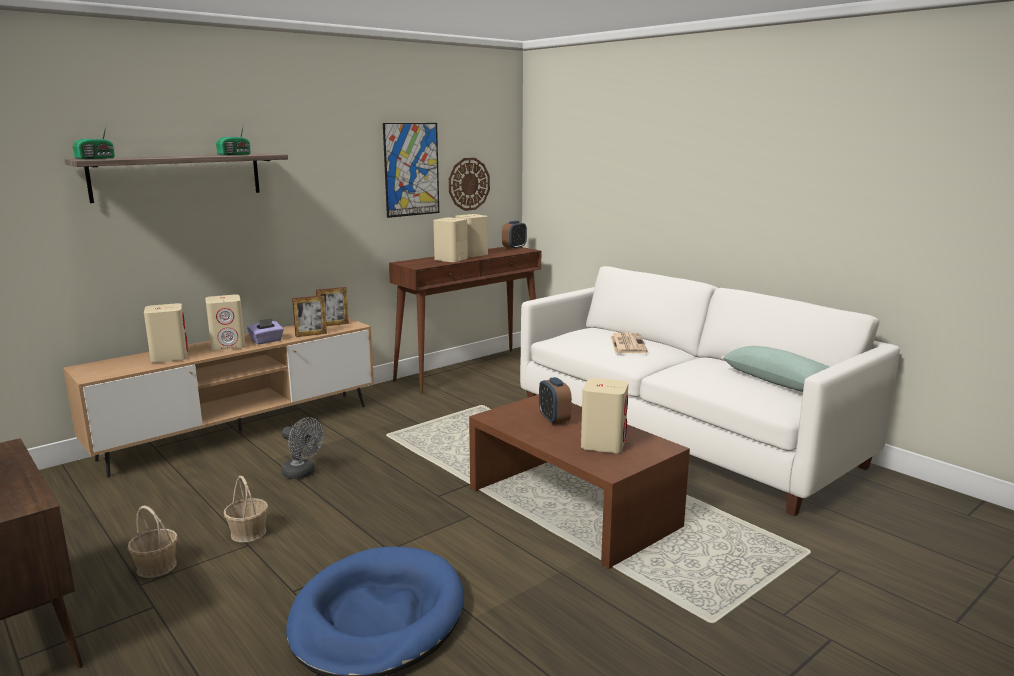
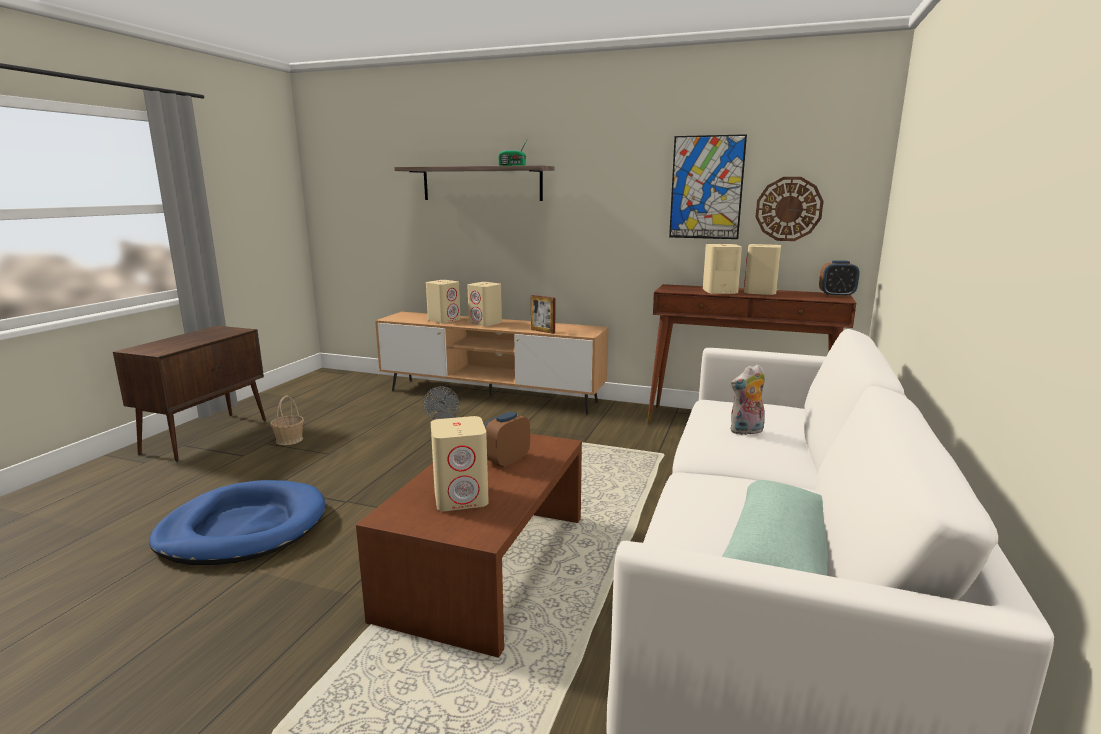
camera: 60 degrees right, 0 degrees up
radio [73,123,115,159] -> none
basket [224,476,268,542] -> none
purple tissue box [247,318,284,345] -> none
picture frame [316,287,349,326] -> none
newspaper [611,332,648,353] -> plush toy [730,364,765,435]

